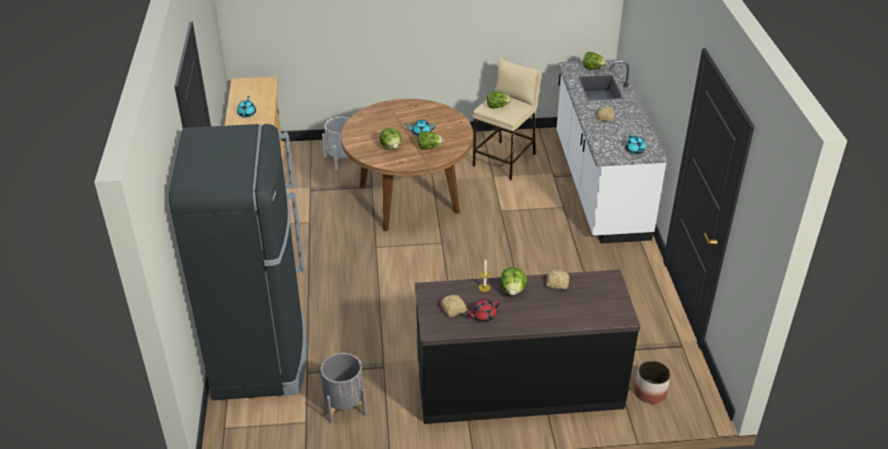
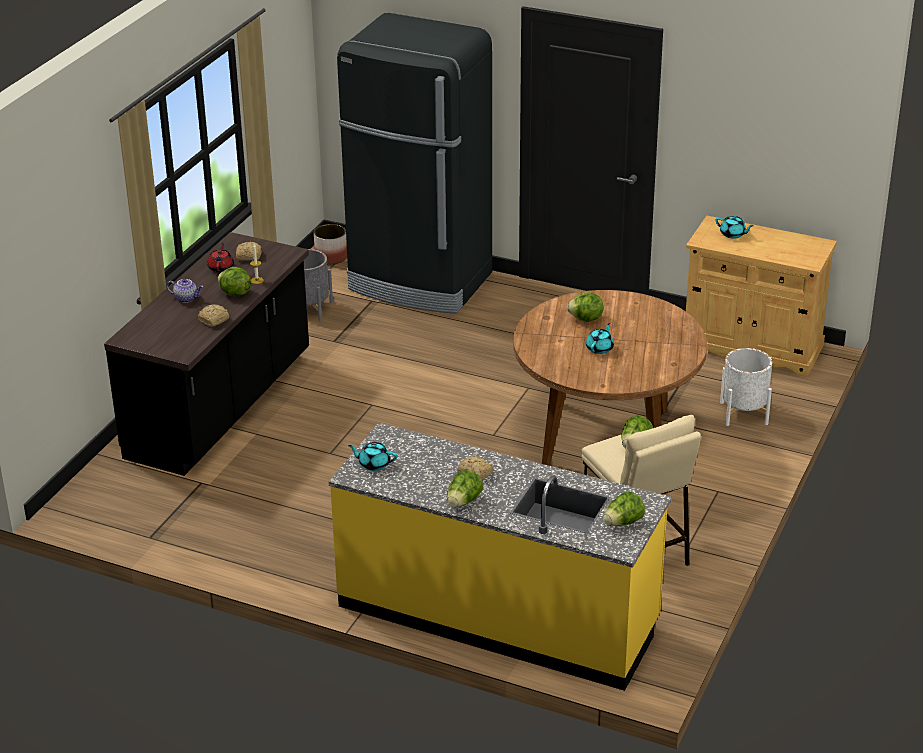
camera: 120 degrees right, 5 degrees down
lettuce [418,131,444,150] -> lettuce moved to [447,470,483,507]
white counter [556,59,667,244] -> yellow counter [329,422,671,691]
planter [634,361,671,404] -> planter moved to [314,224,347,265]
none -> teapot [166,278,203,303]

